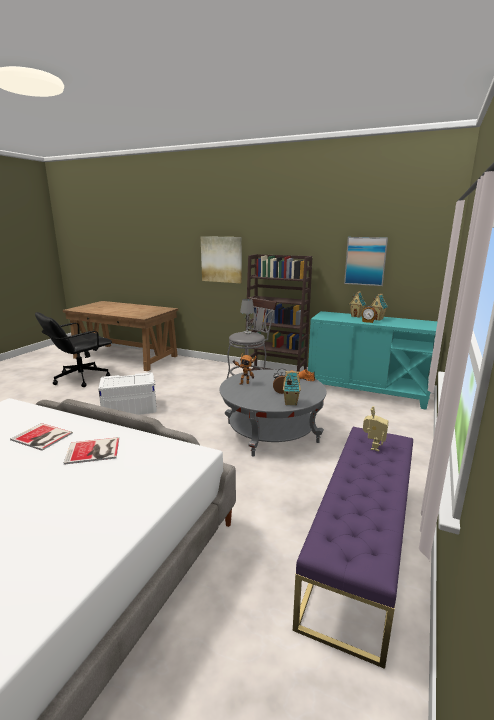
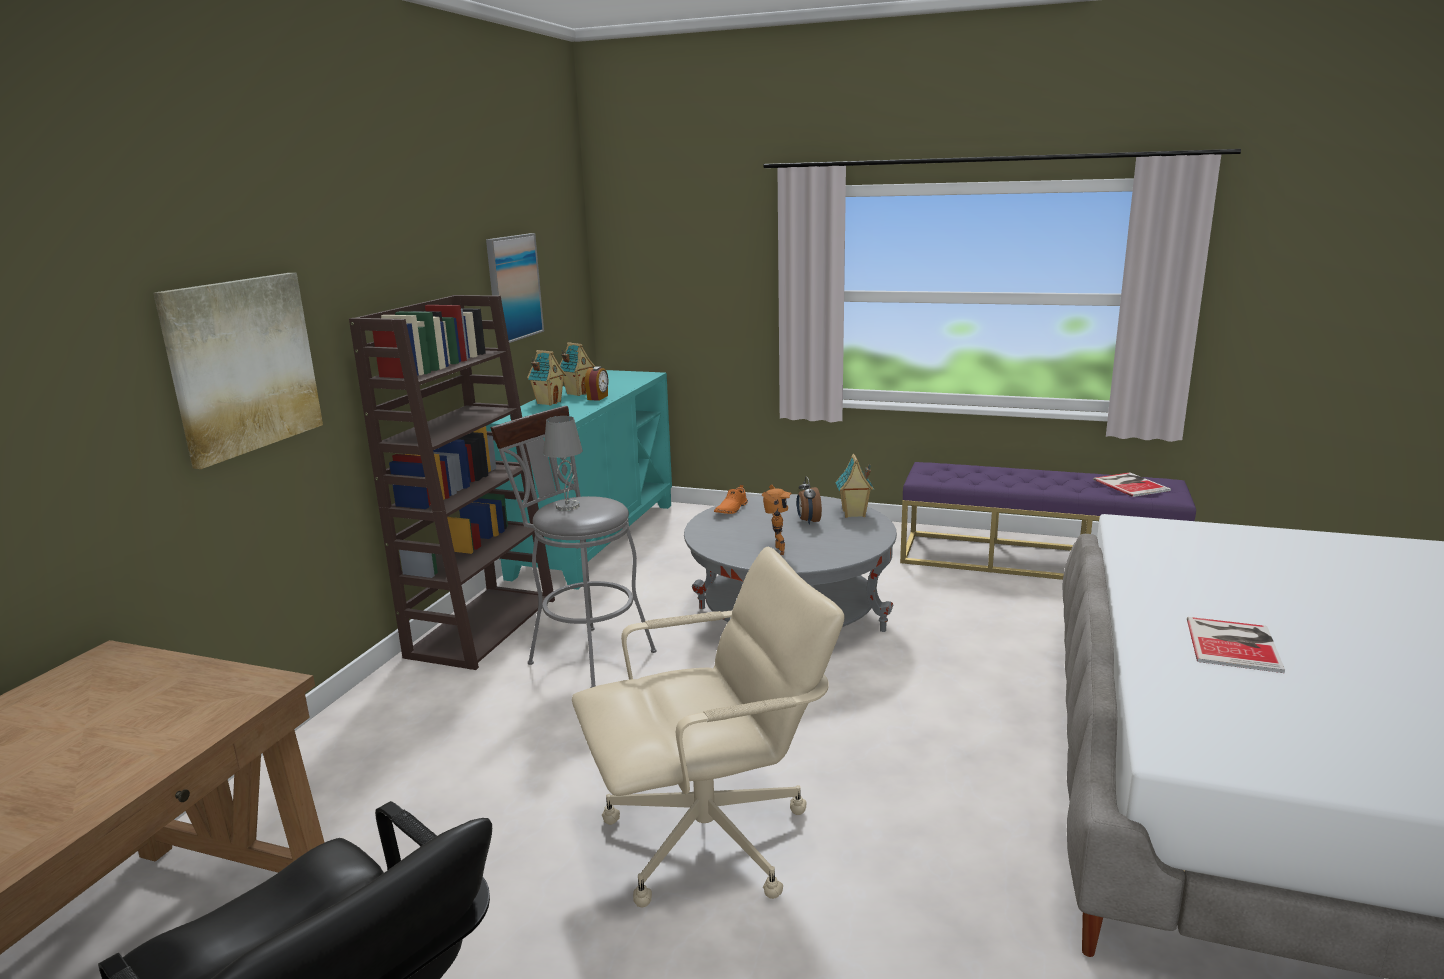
camera: 95 degrees left, 0 degrees up
book [64,437,119,465] -> book moved to [1093,472,1171,497]
white storage box [98,373,157,415] -> beige office chair [572,547,845,908]
toy robot [363,406,388,451] -> none

